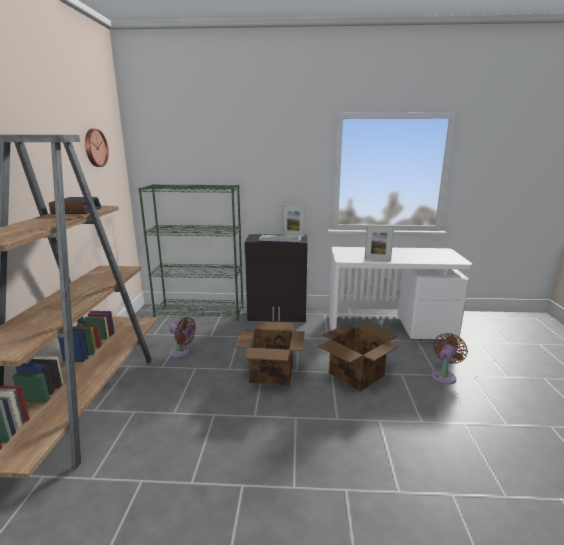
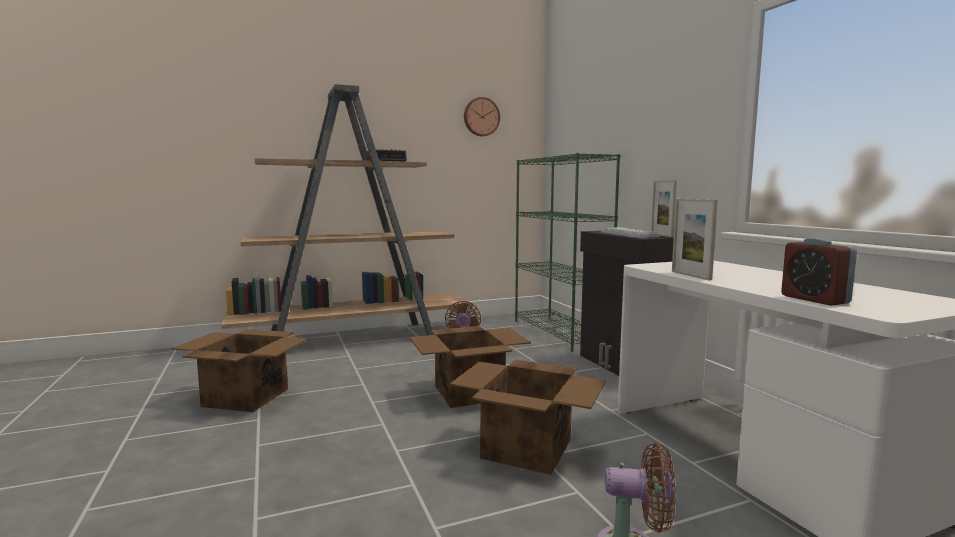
camera: 65 degrees right, 10 degrees down
none -> cardboard box [172,329,308,412]
none -> alarm clock [781,238,857,306]

